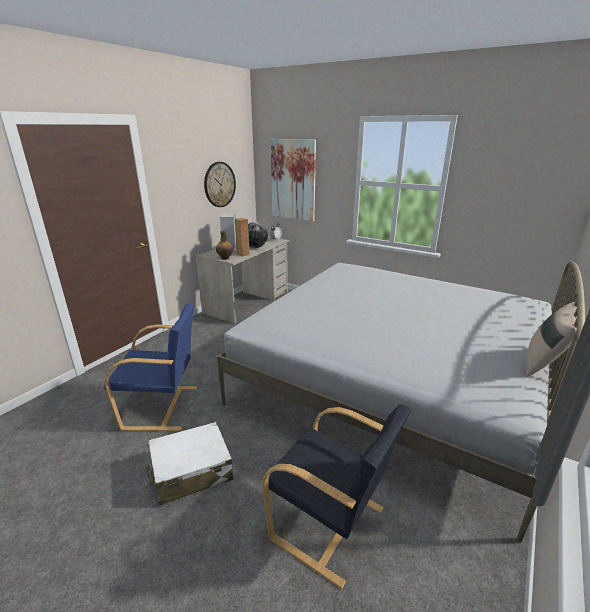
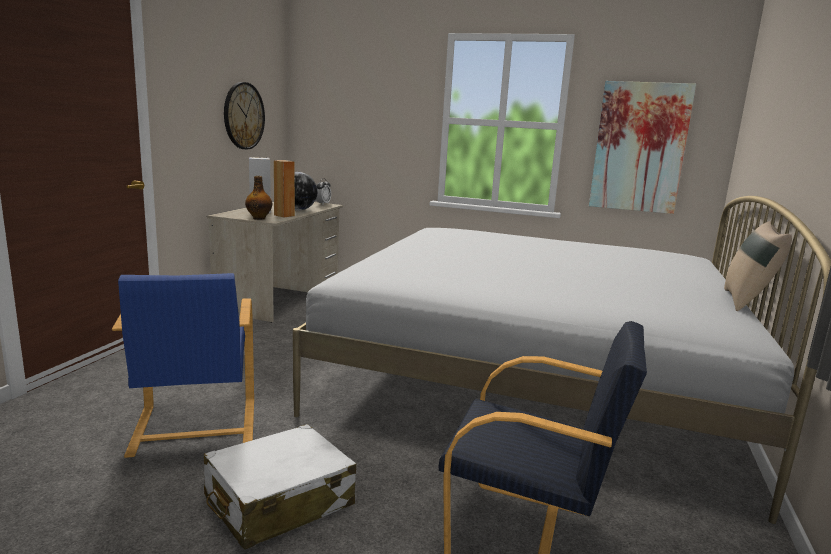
camera: 15 degrees left, 10 degrees down
blue armchair [104,303,197,431] -> blue armchair turned 90 degrees clockwise [112,273,254,458]
picture [271,139,316,221] -> picture moved to [589,81,696,214]

